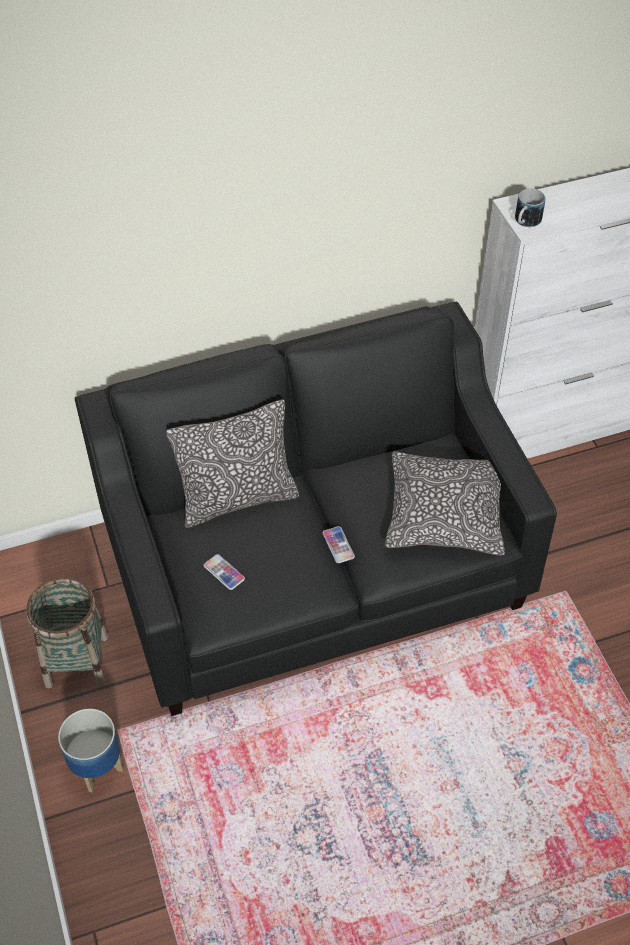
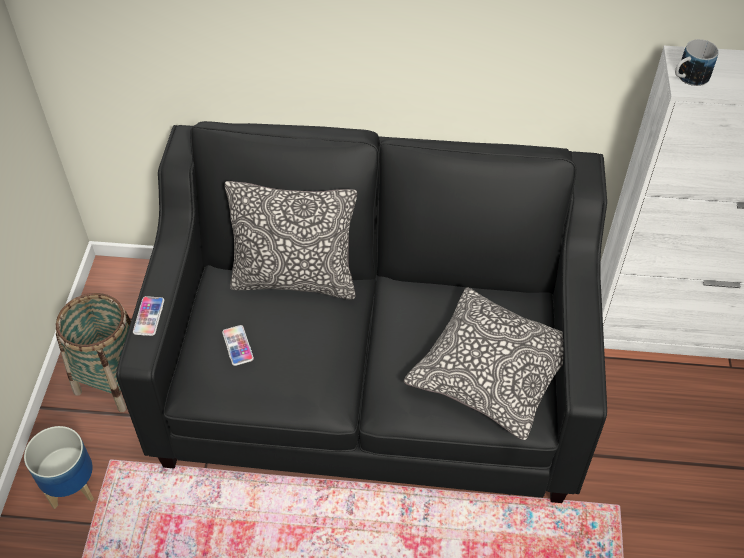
camera: 25 degrees right, 0 degrees up
phone [323,526,355,563] -> phone moved to [133,296,164,336]

